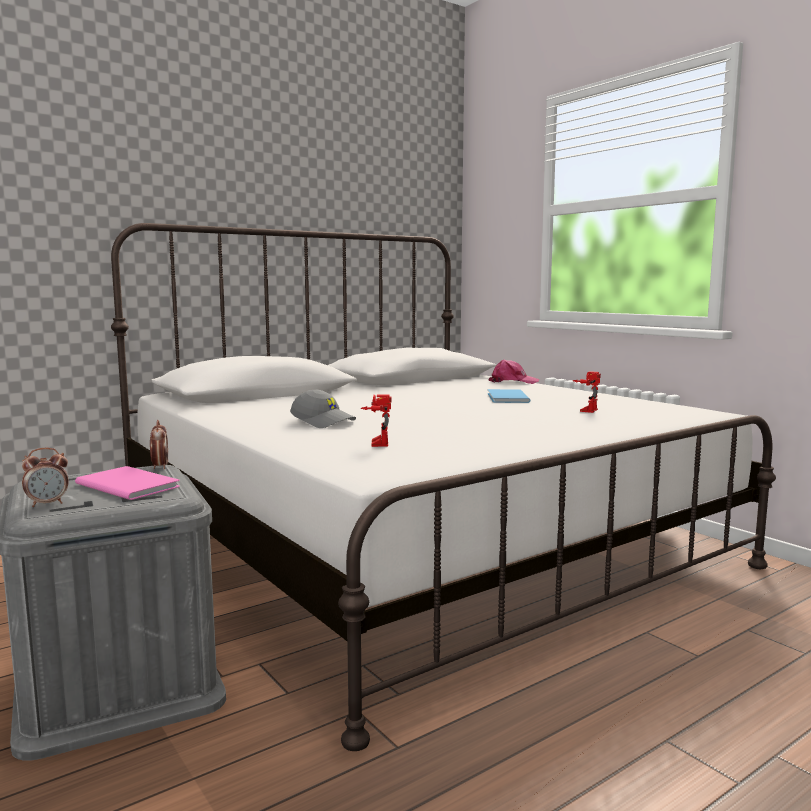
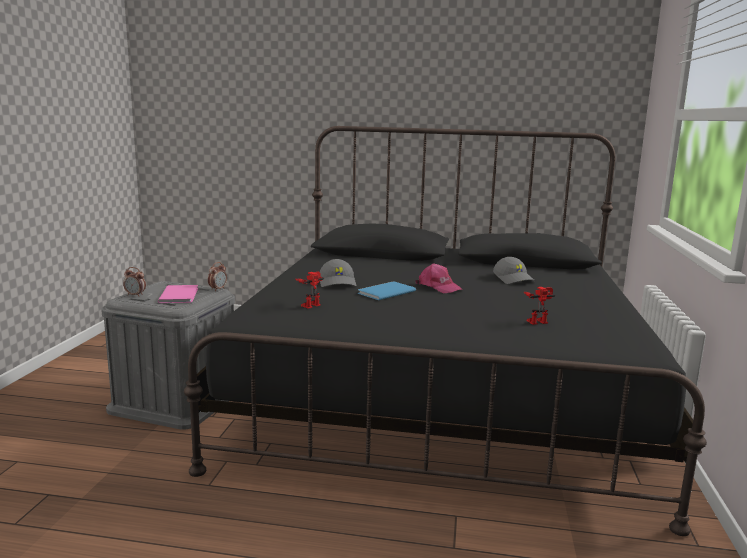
camera: 45 degrees right, 5 degrees up
white bed [111,223,776,751] -> black bed [184,126,707,536]
pink cap [488,360,539,384] -> pink cap moved to [416,263,463,293]
blue book [488,389,531,403] -> blue book moved to [358,281,416,300]
none -> grey cap [493,257,535,284]

